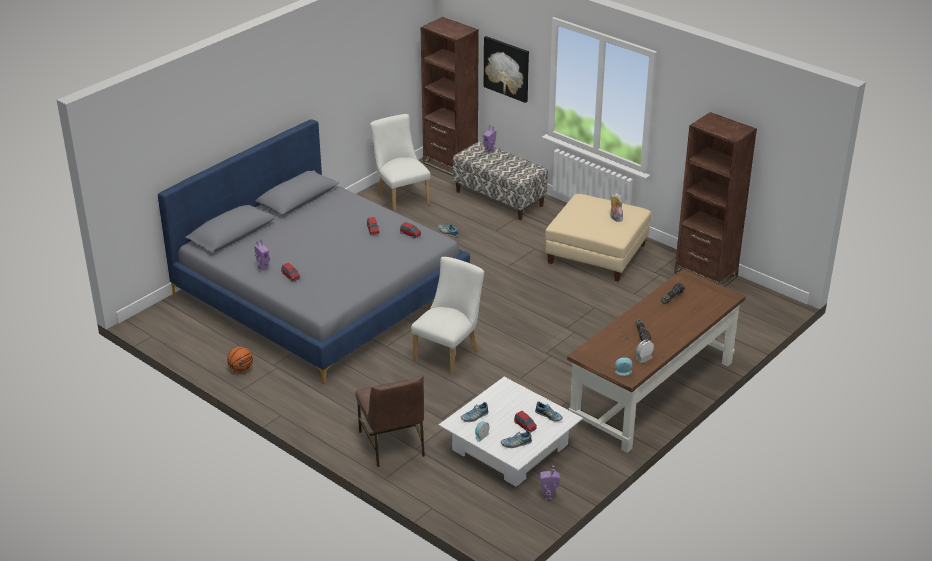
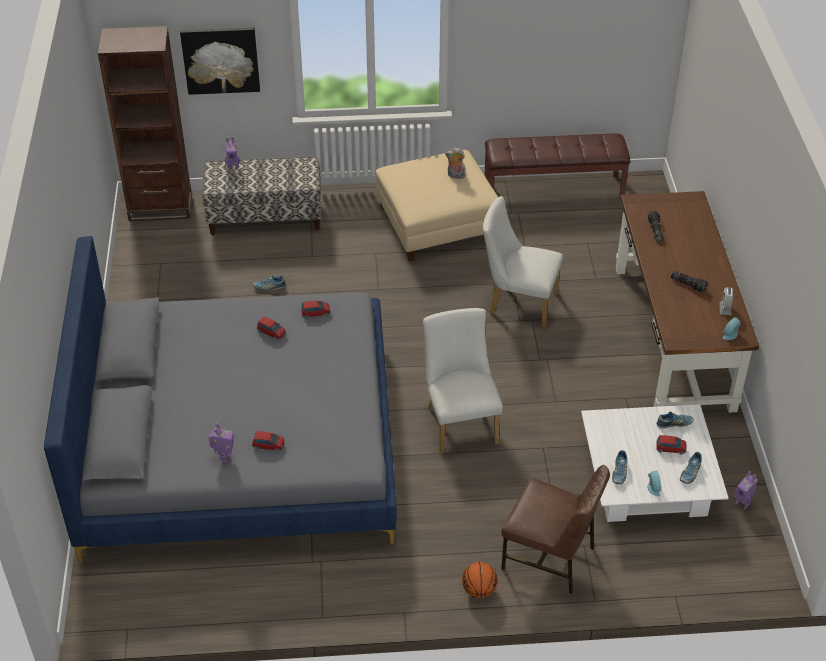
camera: 45 degrees left, 10 degrees up
basketball [227,347,253,372] -> basketball moved to [462,562,498,598]
white chair [370,114,431,212] -> white chair moved to [483,196,563,327]
brown bookcase [674,112,757,287] -> brown bench [485,133,630,198]

